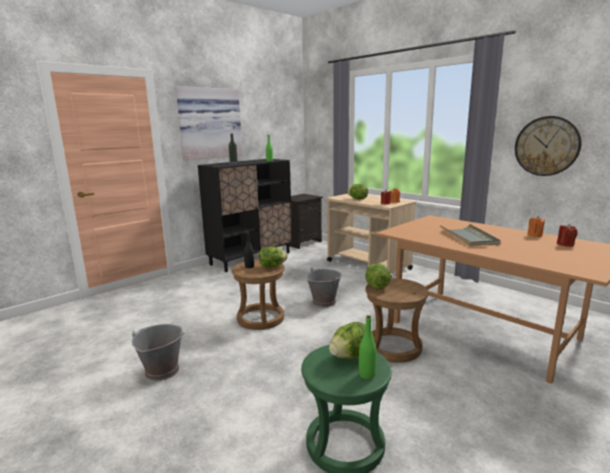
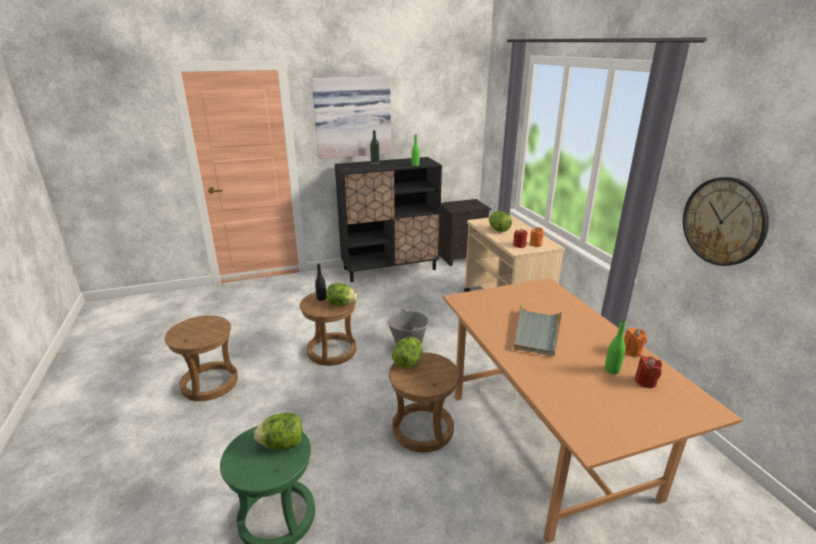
camera: 25 degrees right, 10 degrees up
grey bucket [132,324,184,381] -> brown stool [165,315,238,401]
green bottle [359,315,377,379] -> green bottle moved to [605,320,626,374]

